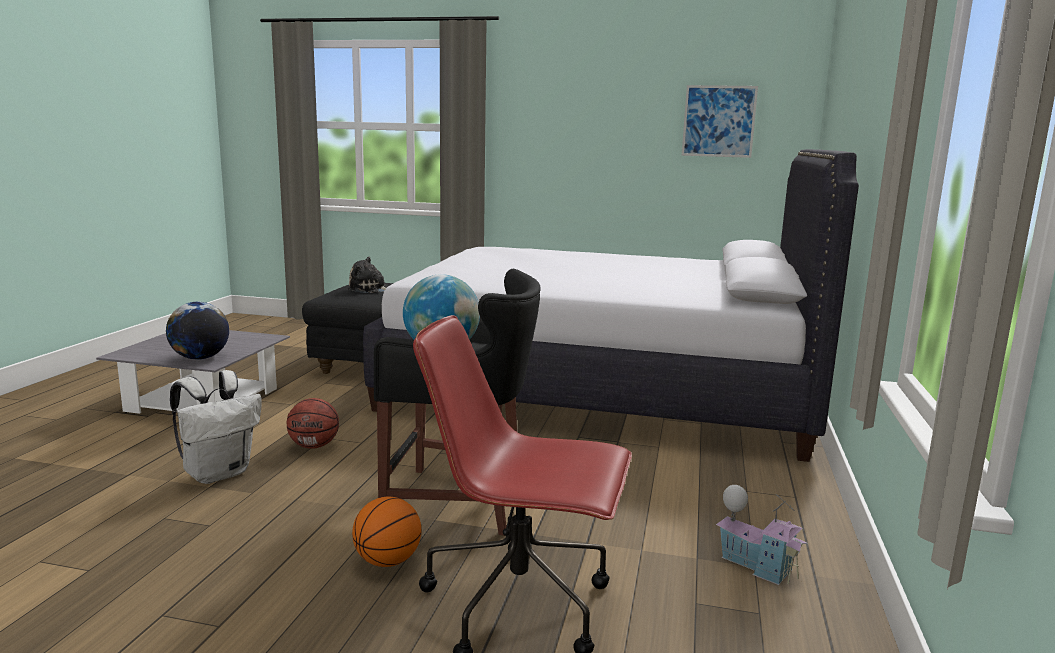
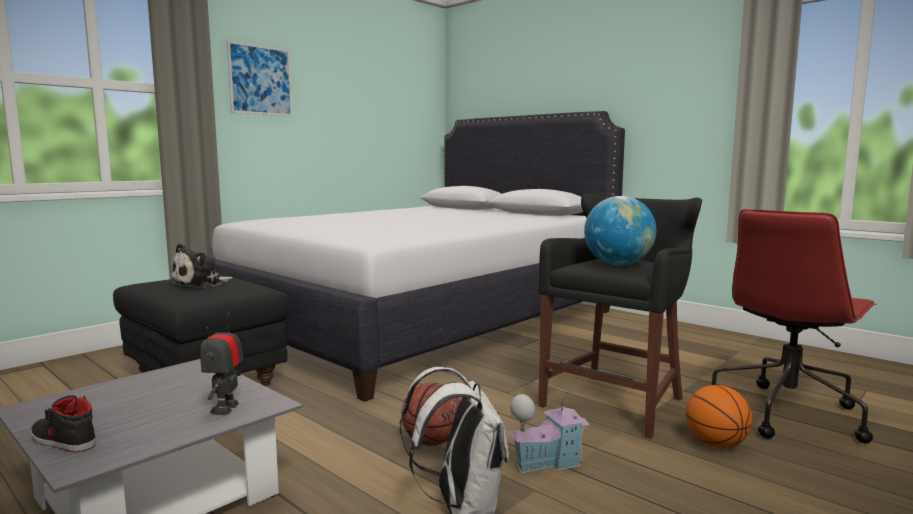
camera: 60 degrees left, 5 degrees down
globe [166,302,229,360] -> toy robot [200,313,244,415]
picture [682,85,758,158] -> picture moved to [227,41,293,116]
toy house [716,485,807,585] -> toy house moved to [508,385,590,473]
none -> black shoe [31,395,96,452]

